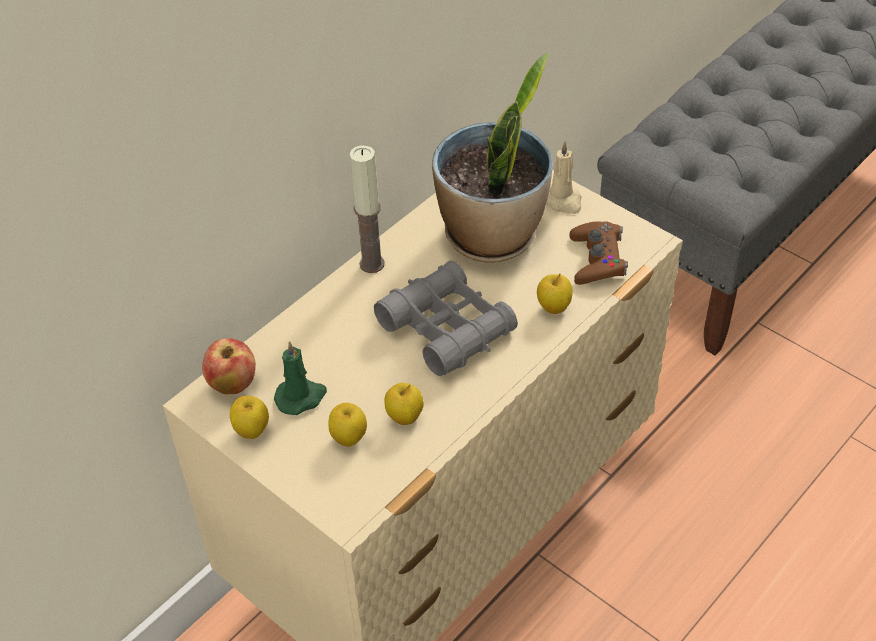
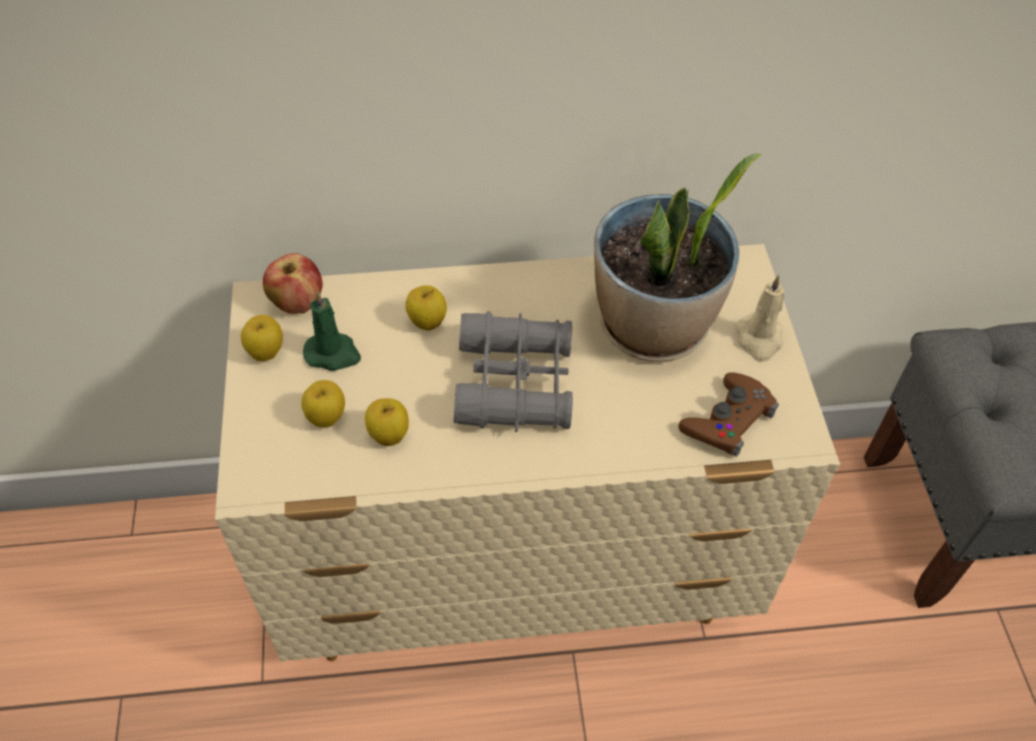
camera: 40 degrees right, 5 degrees up
candle [350,145,384,273] -> none
apple [537,274,573,314] -> apple moved to [405,285,447,331]

